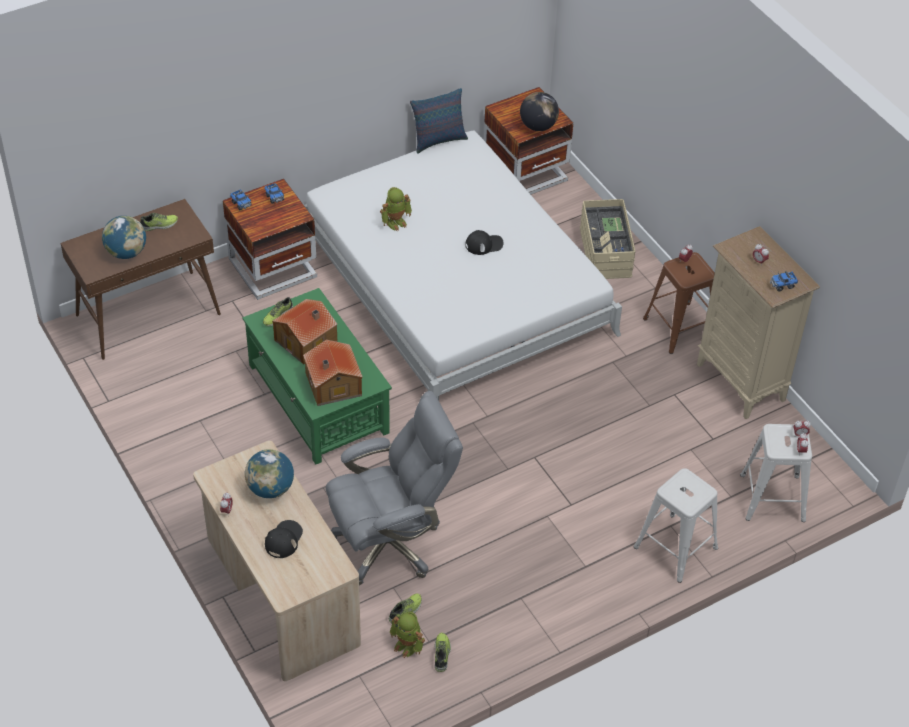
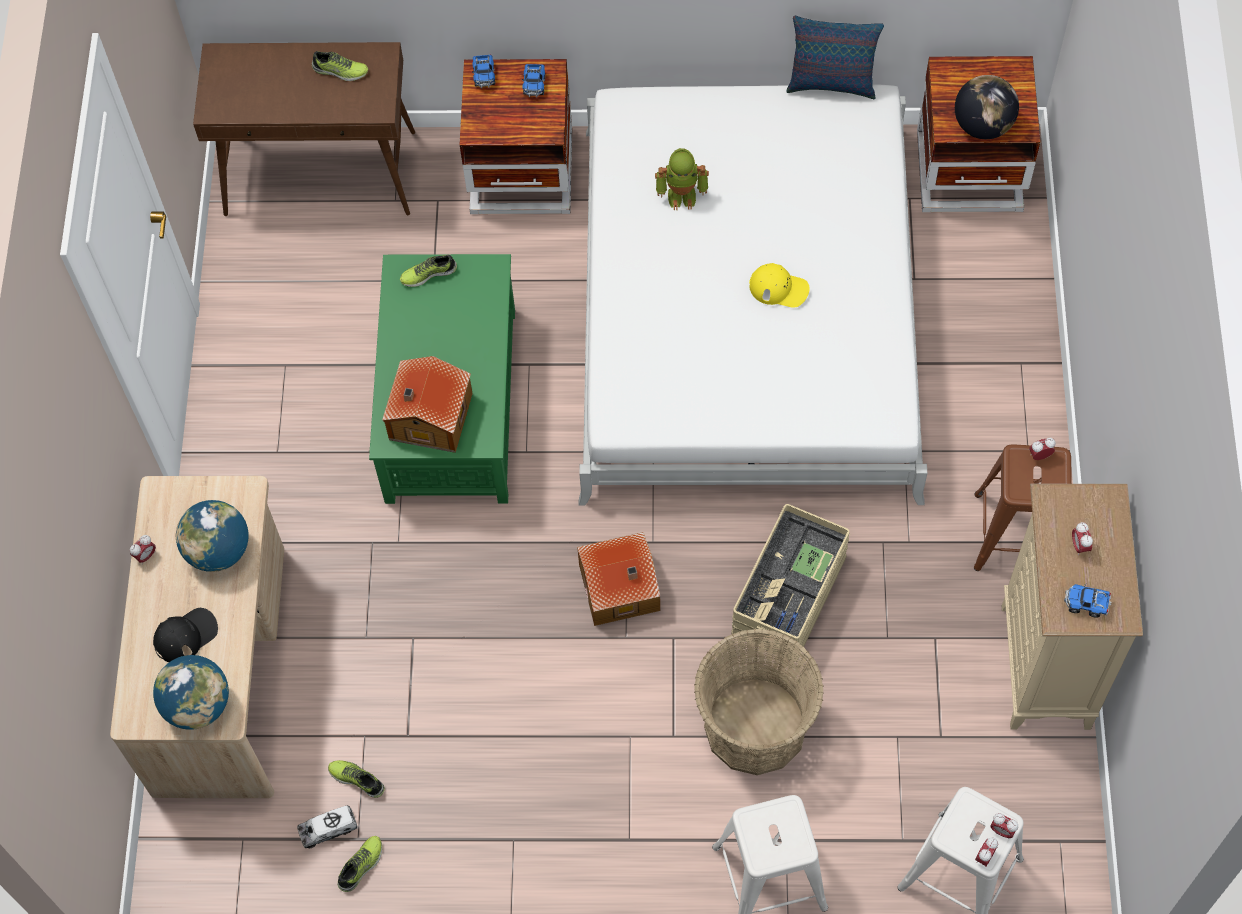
camera: 35 degrees right, 15 degrees up
globe [102,216,146,259] -> globe moved to [153,655,229,730]
toy house [272,299,338,365] -> toy house moved to [577,532,660,626]
grey office chair [326,391,463,585] -> none
shoe [389,594,422,623] -> shoe turned 135 degrees counterclockwise [328,760,385,798]
toy robot [390,612,425,658] -> toy truck [297,805,358,848]
black cap [465,230,504,255] -> yellow cap [749,263,810,308]
beige storage box [580,199,635,279] -> beige storage box moved to [731,504,851,659]
none -> basket [694,629,824,775]

